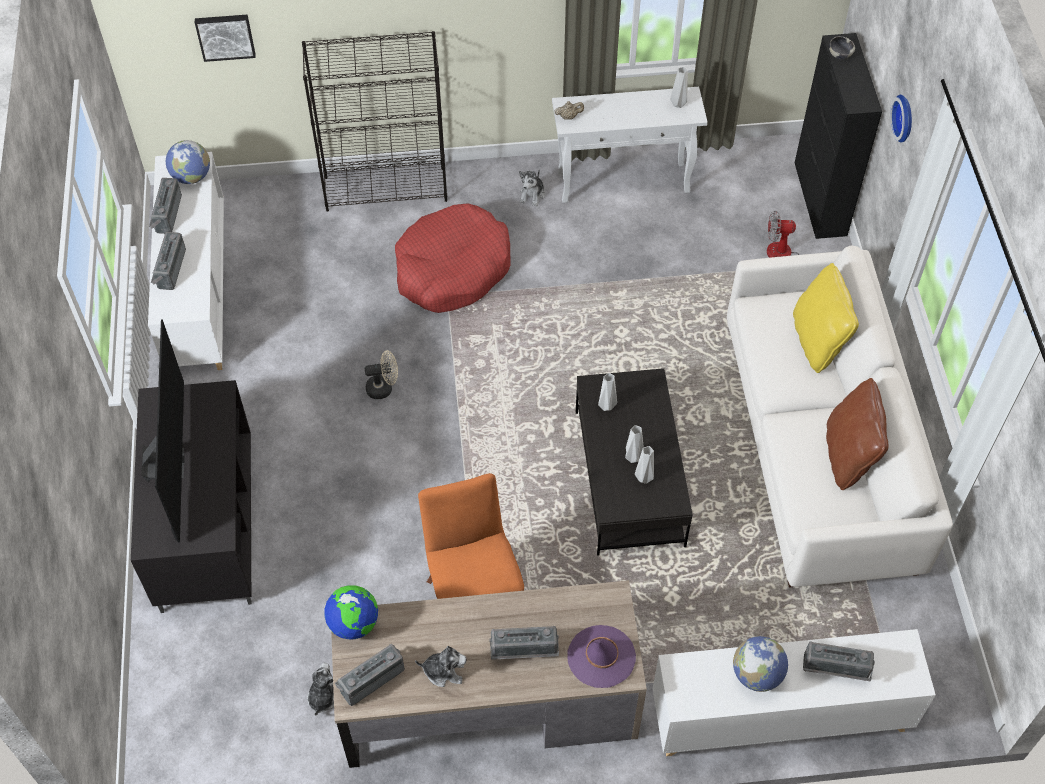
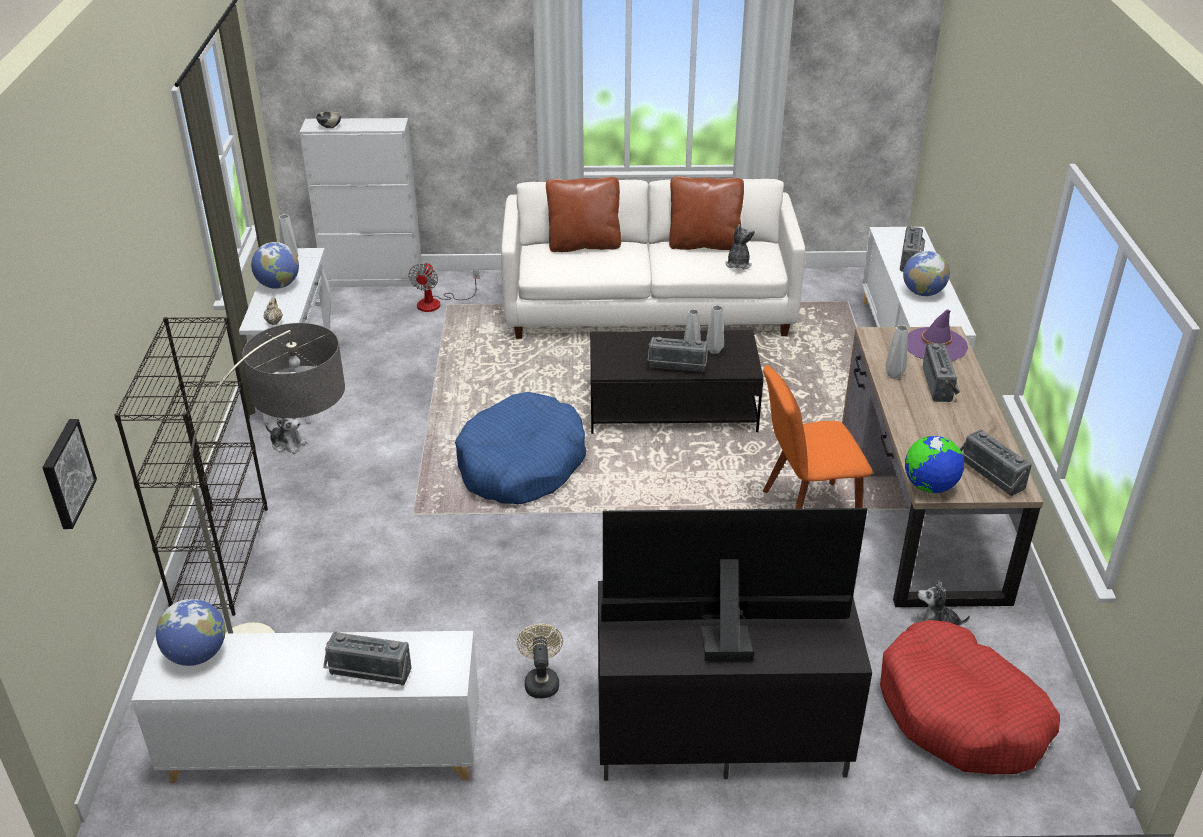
camera: 85 degrees left, 20 degrees down
radio [149,178,182,234] -> radio moved to [648,337,708,372]
beige fan [364,350,398,399] -> beige fan moved to [517,624,563,698]
red dog bed [395,203,510,313] -> red dog bed moved to [880,620,1060,774]
plush toy [415,646,466,687] -> plush toy moved to [725,224,755,270]
grey vase [598,373,617,411] -> grey vase moved to [885,325,908,379]
yellow pillow [793,263,859,373] -> brown pillow [546,177,621,252]
black cabinet [795,33,882,239] -> white cabinet [300,118,422,287]
wall clock [890,95,912,143] -> none
none -> floor lamp [190,323,345,634]
none -> globe [251,242,299,289]
none -> blue dog bed [455,392,586,504]

